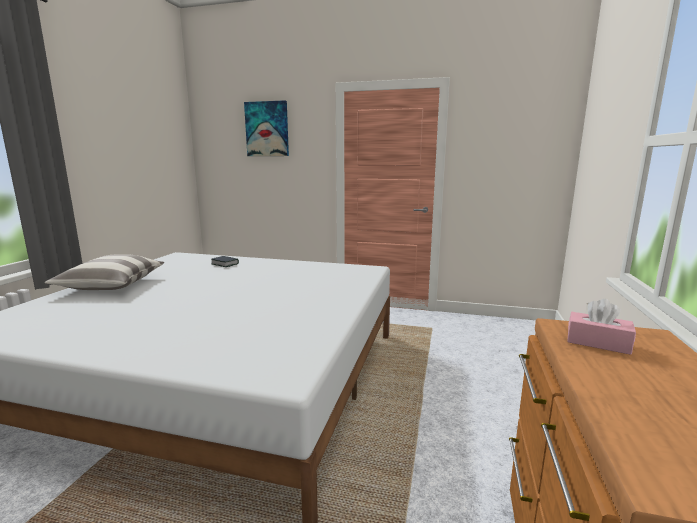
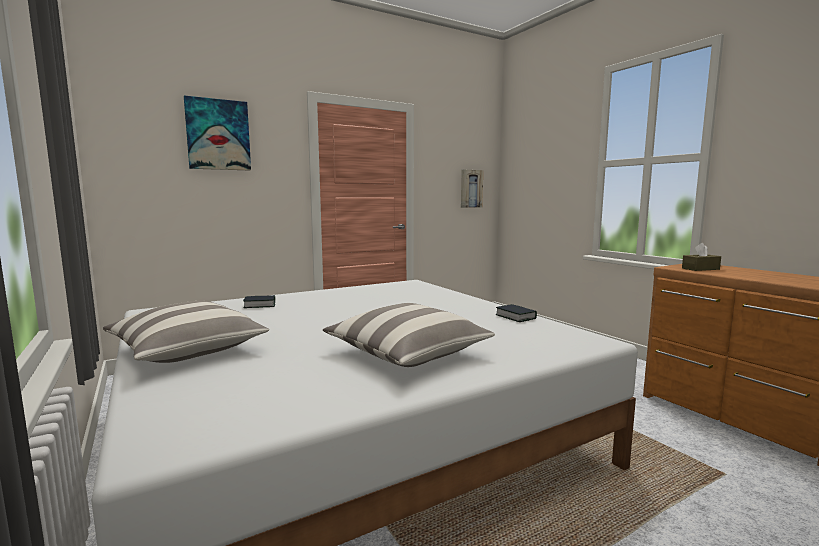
camera: 45 degrees left, 5 degrees down
pink tissue box [567,299,636,355] -> brown tissue box [682,243,721,271]
none -> pillow [323,303,495,367]
none -> picture [461,170,483,208]
none -> book [496,304,537,322]

